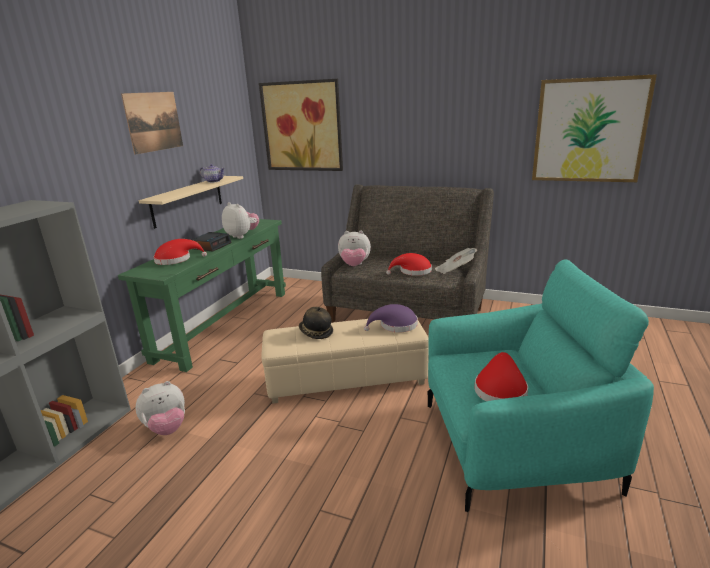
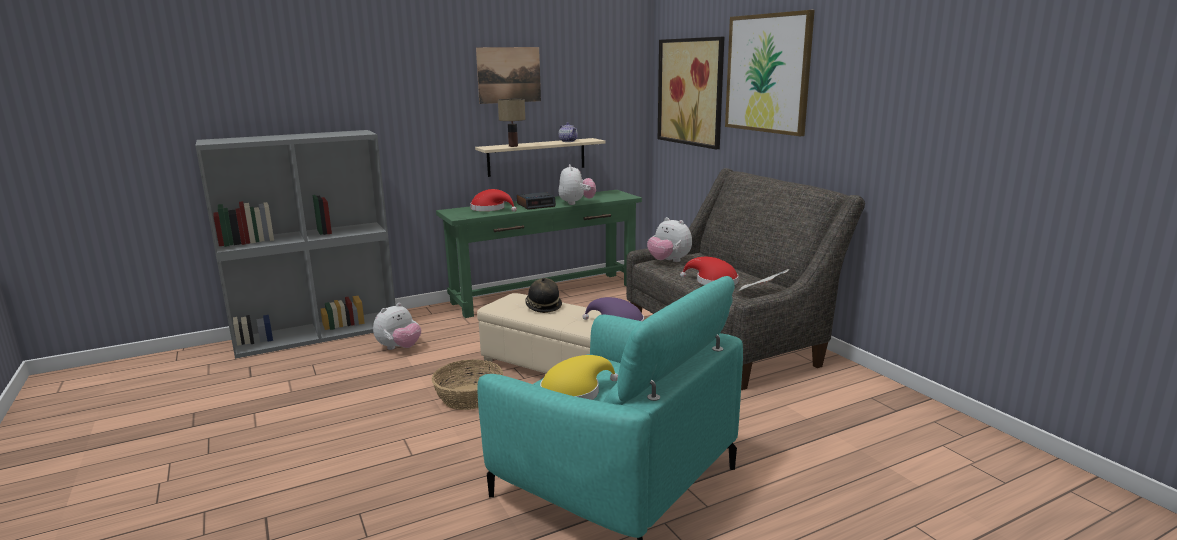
camera: 40 degrees right, 5 degrees down
plush toy [135,381,185,435] -> plush toy turned 60 degrees counterclockwise [373,303,421,350]
red hat [475,352,528,401] -> yellow hat [540,355,618,400]
picture [532,74,657,182] -> picture moved to [725,10,815,136]
none -> basket [432,359,503,410]
none -> table lamp [498,99,525,147]

